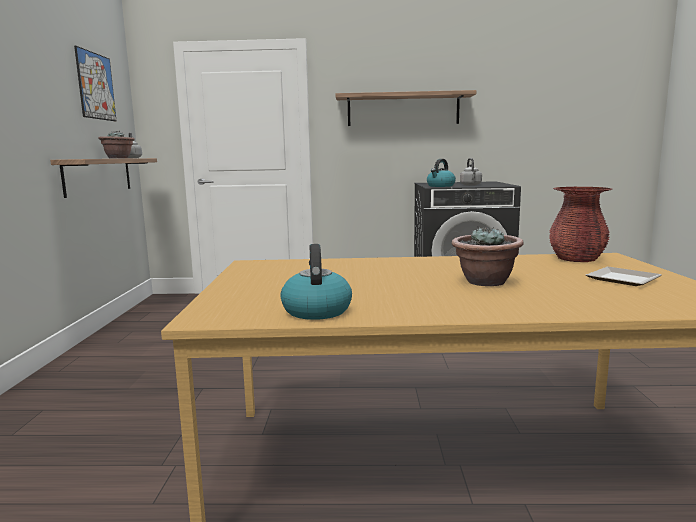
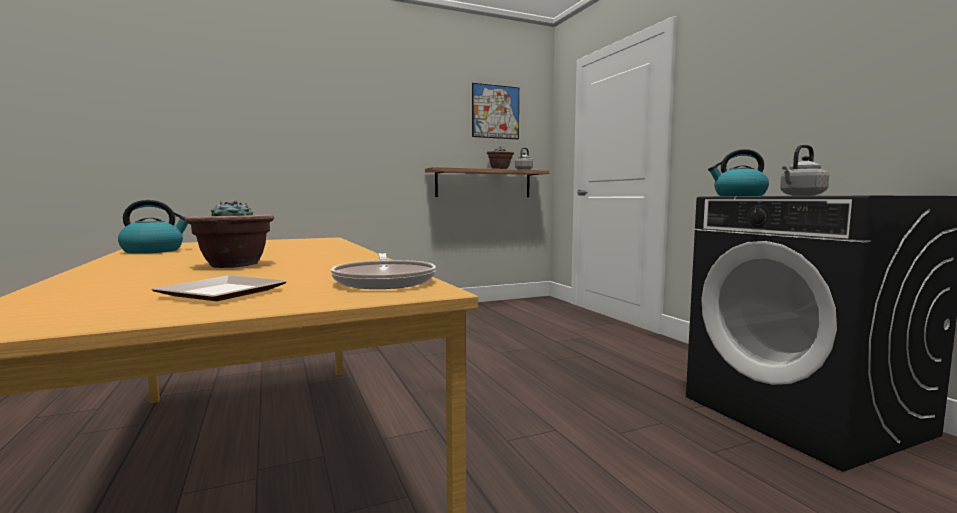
camera: 65 degrees right, 5 degrees down
shelf [335,90,476,126] -> none
red vase [549,187,612,262] -> frying pan [331,253,436,289]

